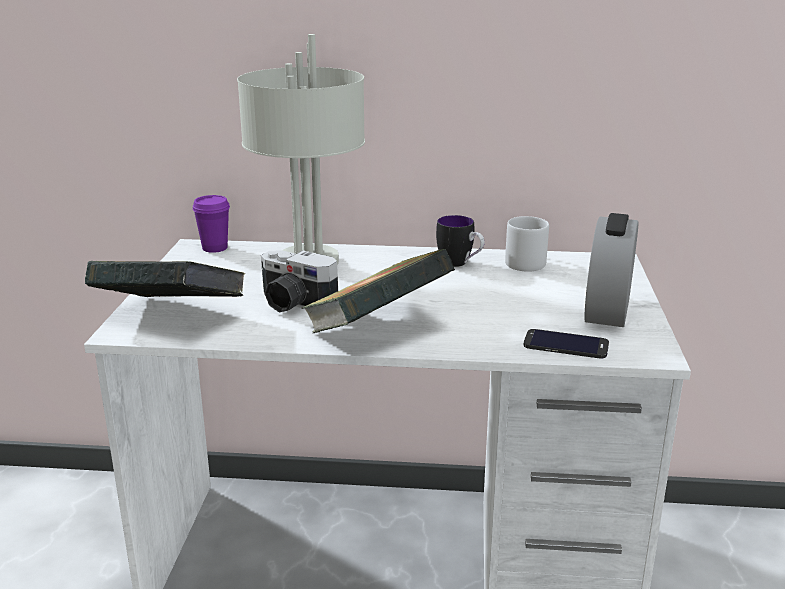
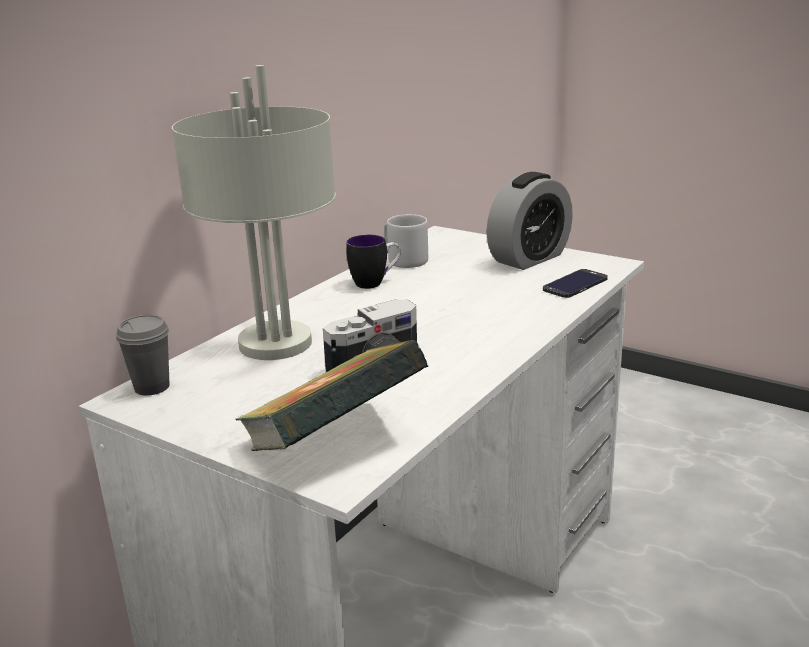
camera: 60 degrees left, 0 degrees up
purple cup [192,195,230,253] -> grey cup [116,315,169,396]
book [301,249,455,333] -> none
alarm clock [585,213,639,327] -> alarm clock turned 90 degrees counterclockwise [487,172,573,270]

